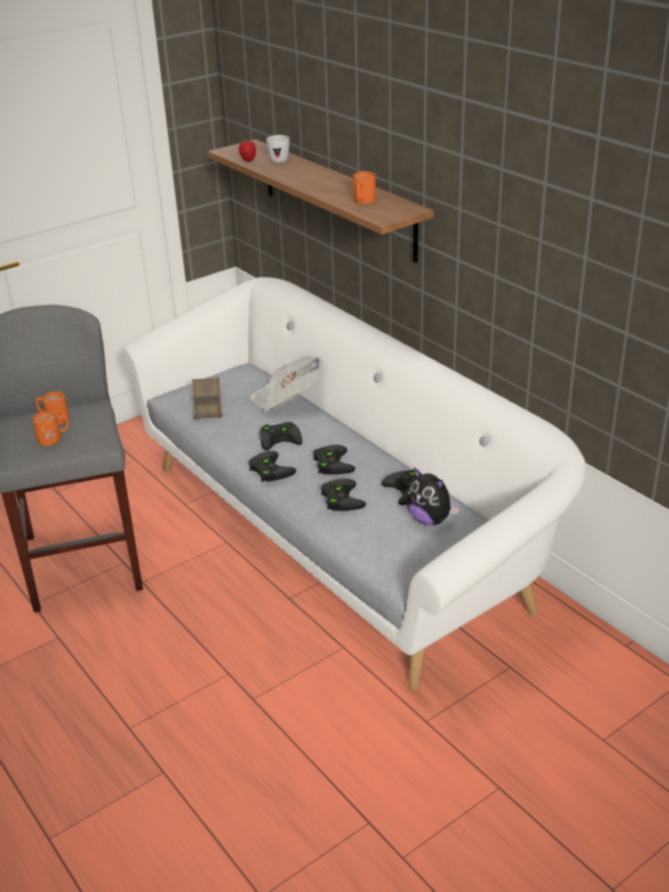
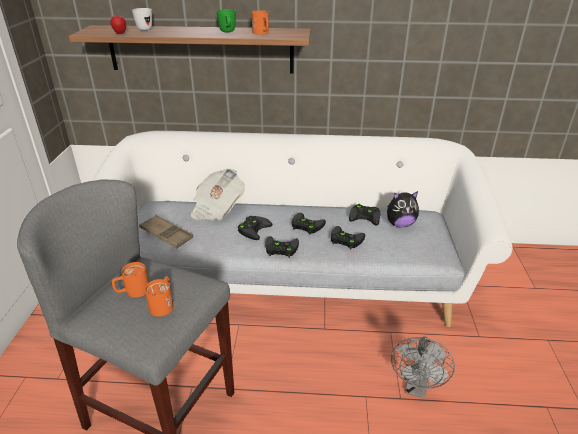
camera: 50 degrees left, 0 degrees up
none -> green mug [216,9,236,32]
none -> grey fan [391,337,455,399]

